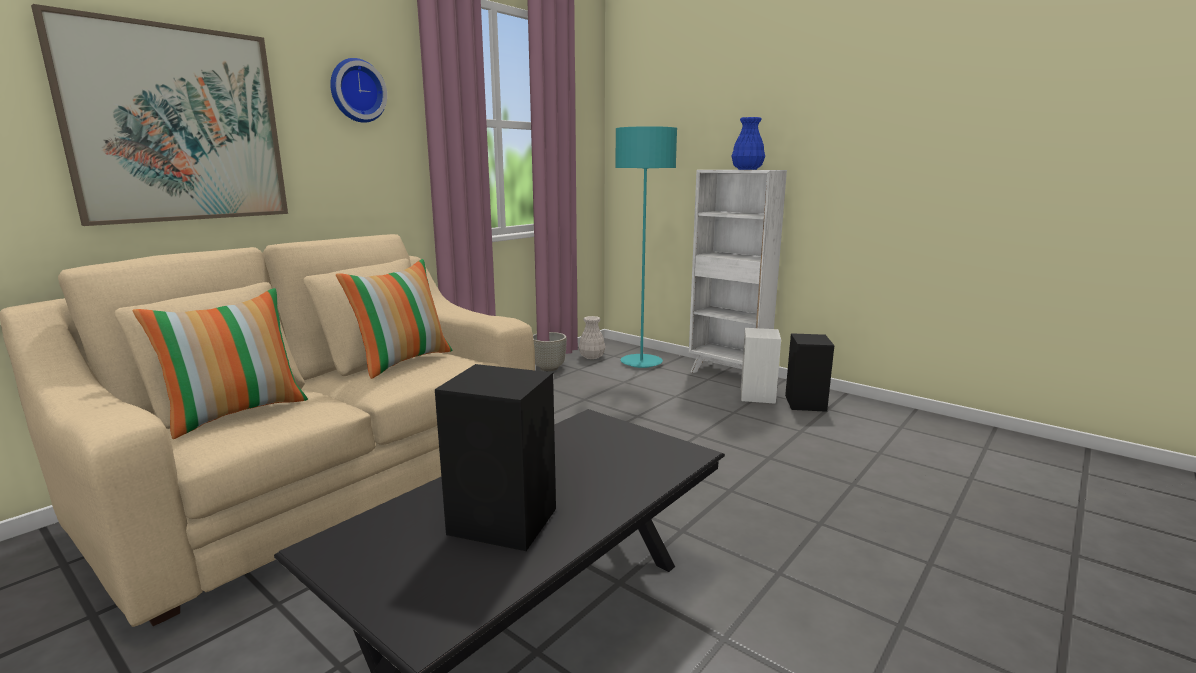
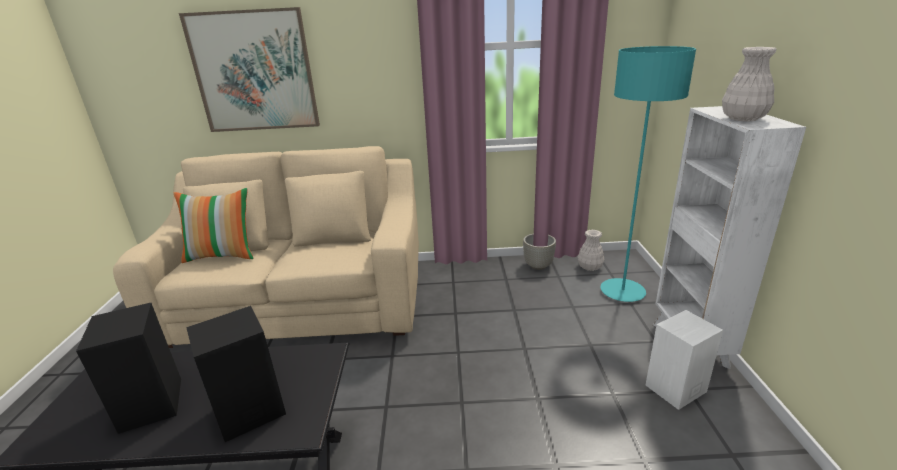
camera: 50 degrees right, 10 degrees up
wall clock [330,58,387,123] -> none
pillow [336,259,452,379] -> none
blue vase [732,117,765,170] -> white vase [722,47,776,122]
black speaker [785,333,834,412] -> black speaker moved to [186,306,286,442]

